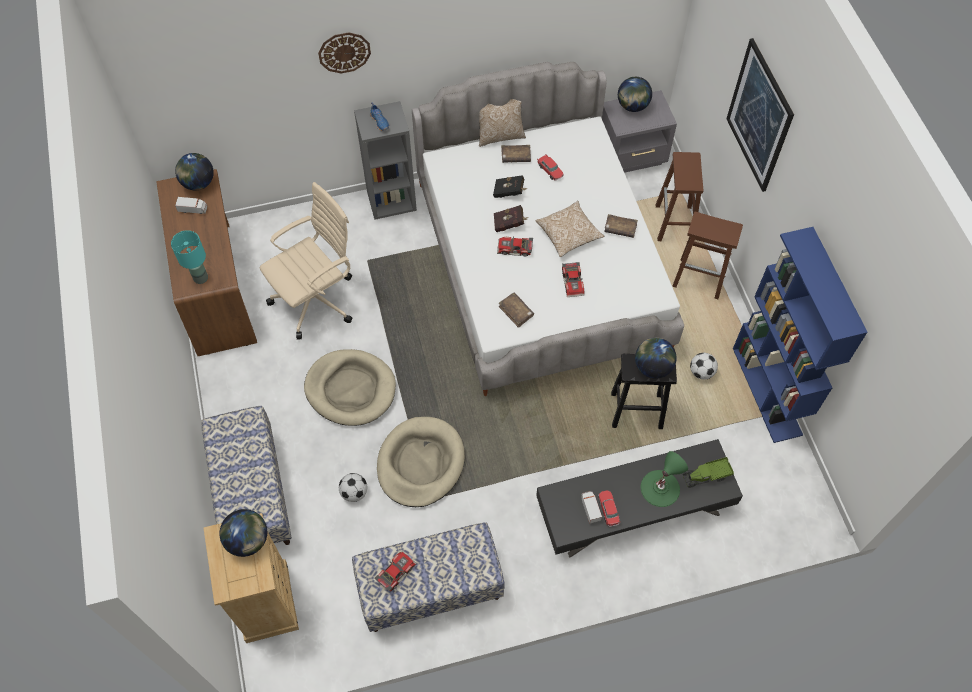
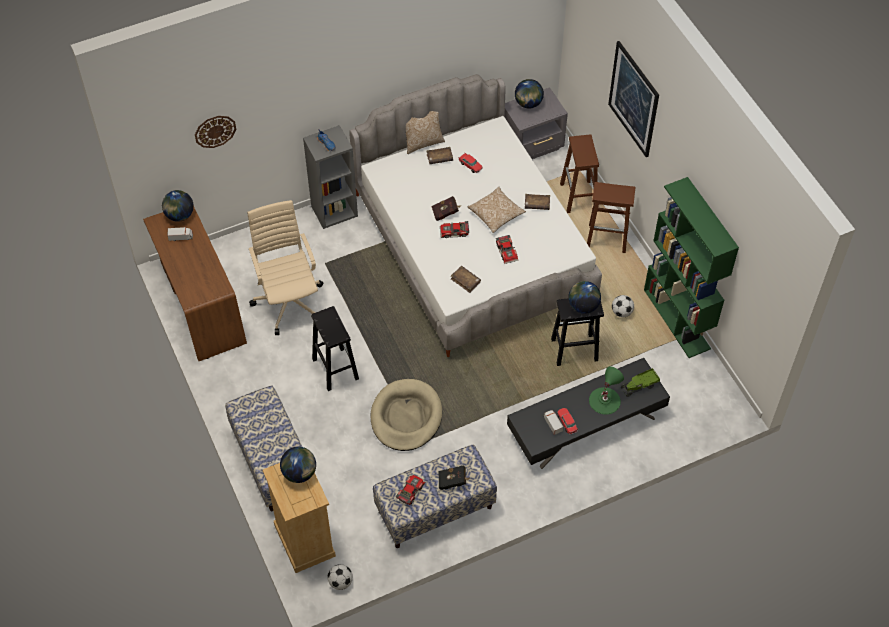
camera: 10 degrees left, 5 degrees down
turquoise table lamp [171,230,208,284] -> none
beige office chair [260,182,352,340] -> beige office chair turned 60 degrees counterclockwise [247,200,324,335]
beige dog bed [304,349,396,426] -> black stool [311,306,359,391]
wall clock [318,32,371,73] -> wall clock moved to [195,116,236,148]
football [339,473,367,502] -> football moved to [328,564,353,590]
black book [493,175,526,198] -> black book moved to [438,465,470,490]
blue bookcase [733,227,868,443] -> green bookcase [644,177,739,358]

